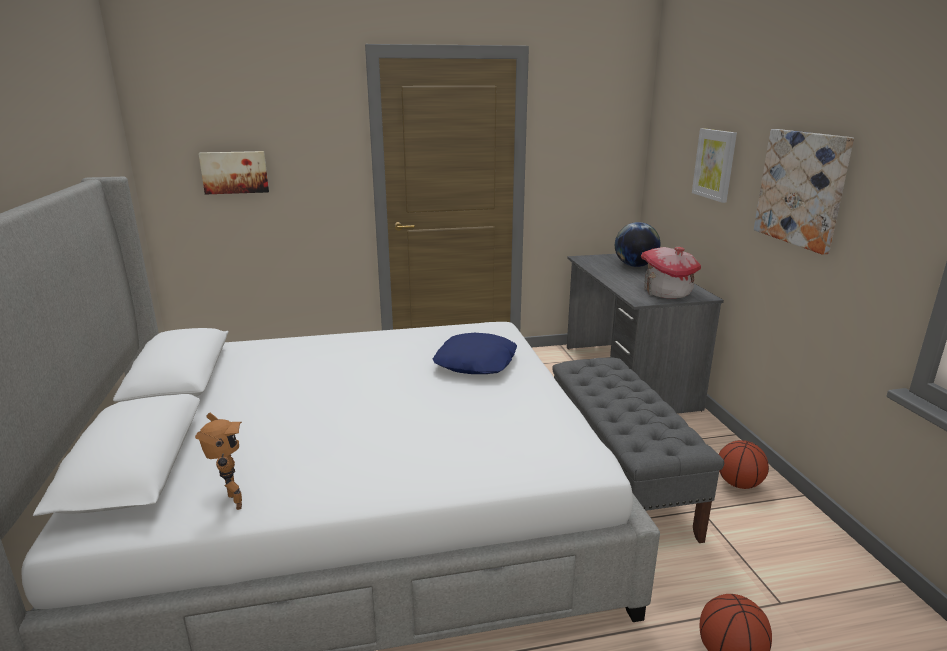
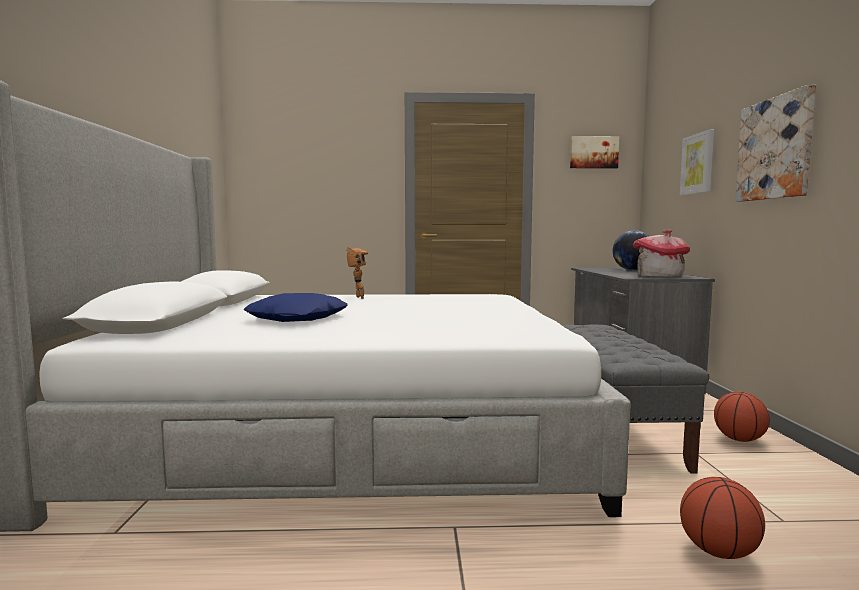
camera: 10 degrees right, 15 degrees down
toy robot [195,413,242,510] -> toy robot moved to [346,247,368,299]
picture [198,151,269,195] -> picture moved to [570,136,619,169]
blue pillow [433,333,517,374] -> blue pillow moved to [244,293,347,322]

